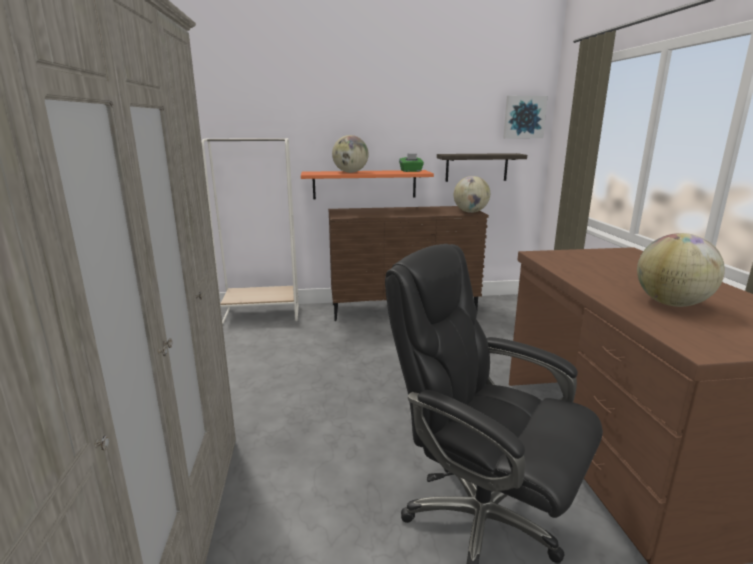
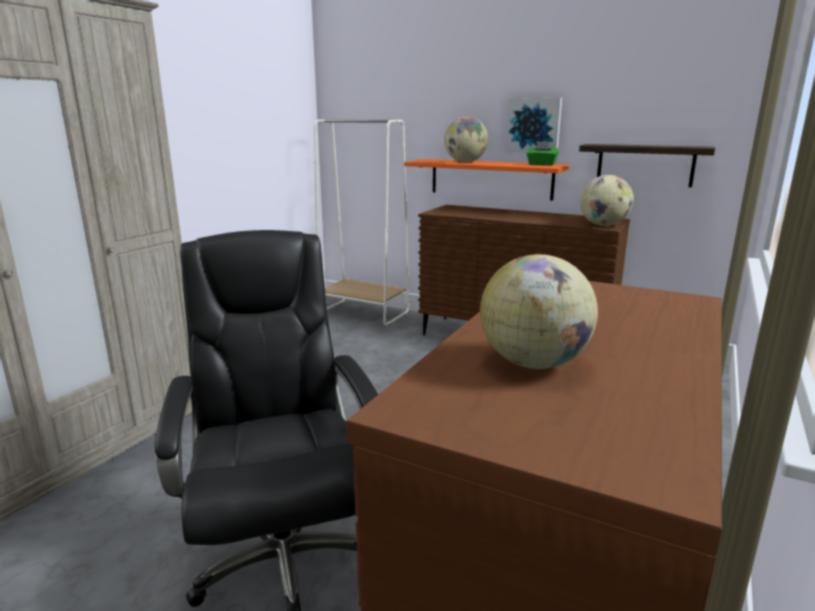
camera: 35 degrees right, 0 degrees up
picture [503,96,548,138] -> picture moved to [505,98,562,153]

